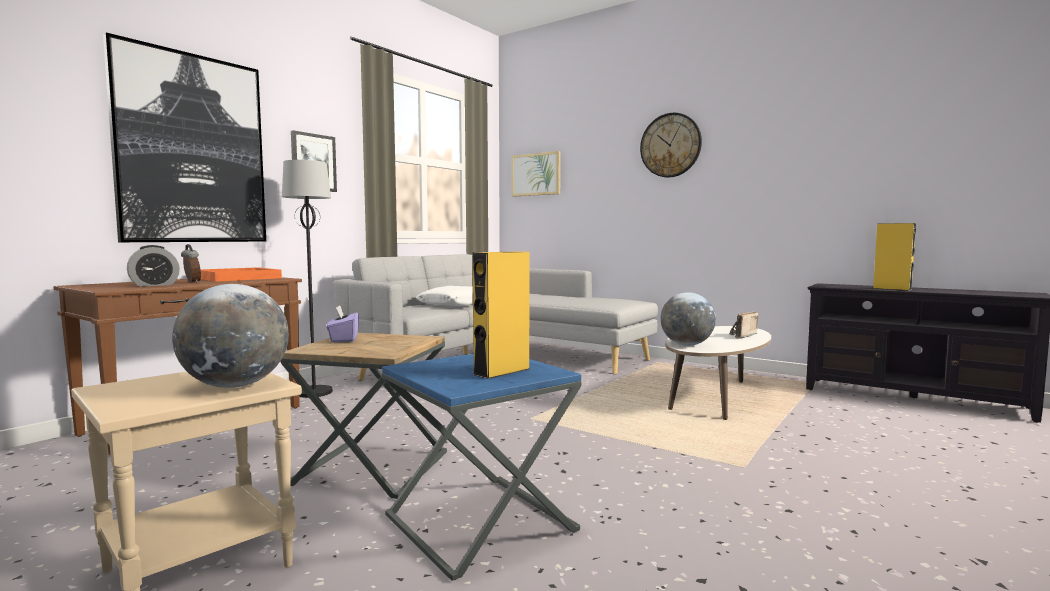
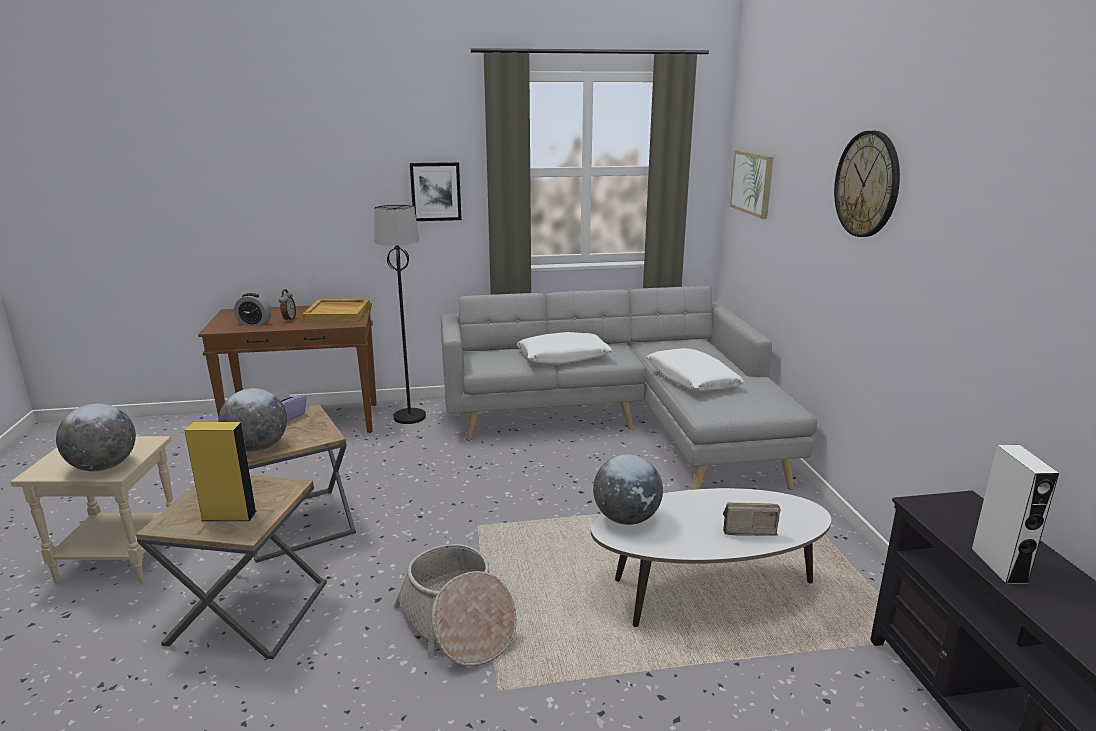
camera: 45 degrees right, 15 degrees up
picture [103,33,266,242] -> none
orange tray [201,267,282,282] -> beige tray [302,299,370,321]
blue side table [382,354,581,581] -> brown side table [136,475,327,659]
yellow speaker [873,223,916,291] -> white speaker [971,445,1059,585]
none -> globe [218,388,287,452]
none -> basket [394,544,517,666]
none -> white pillow [647,348,744,392]

